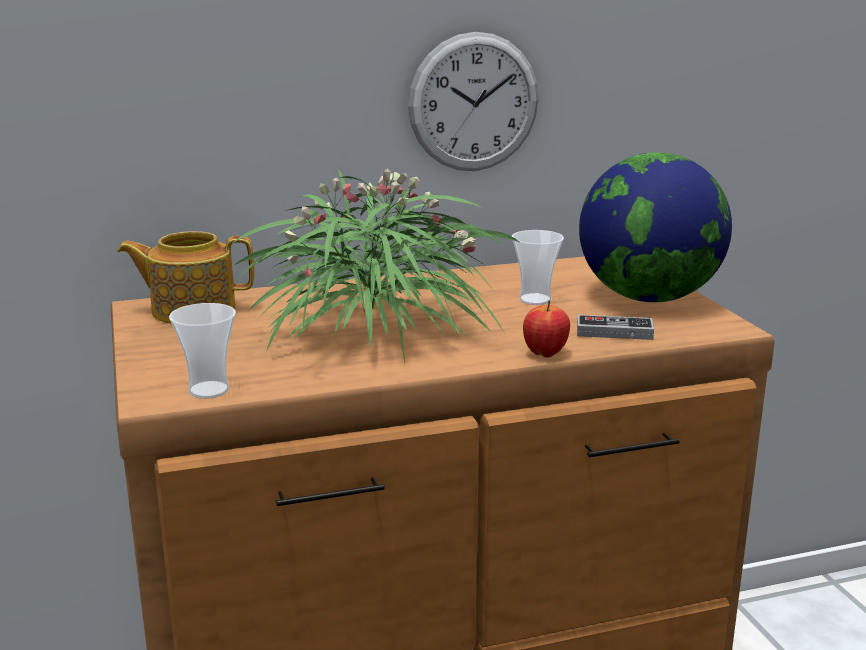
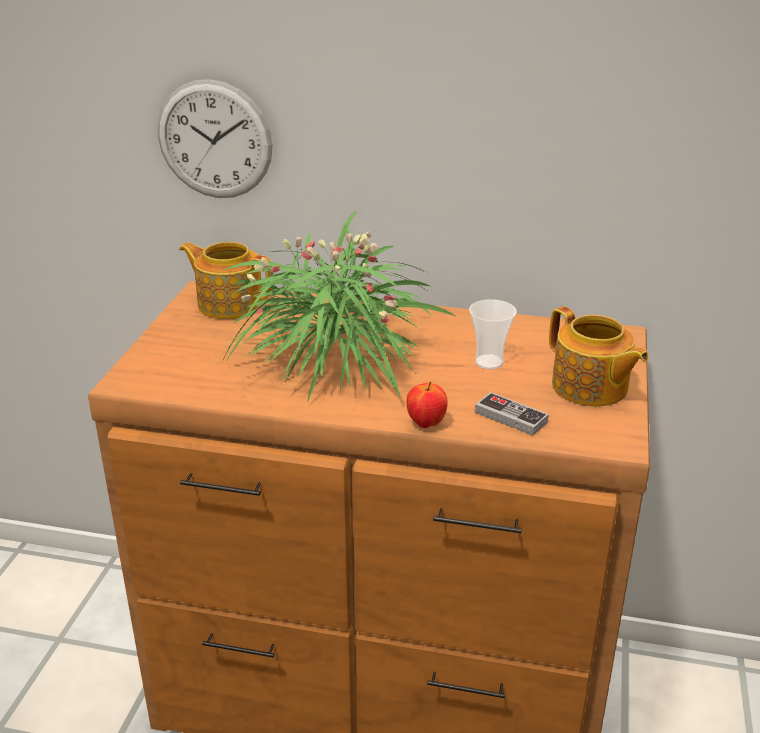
camera: 30 degrees right, 10 degrees up
cup [169,303,236,399] -> none
wall clock [408,32,538,171] -> wall clock moved to [158,79,273,198]
globe [579,152,732,302] -> teapot [549,306,649,407]

